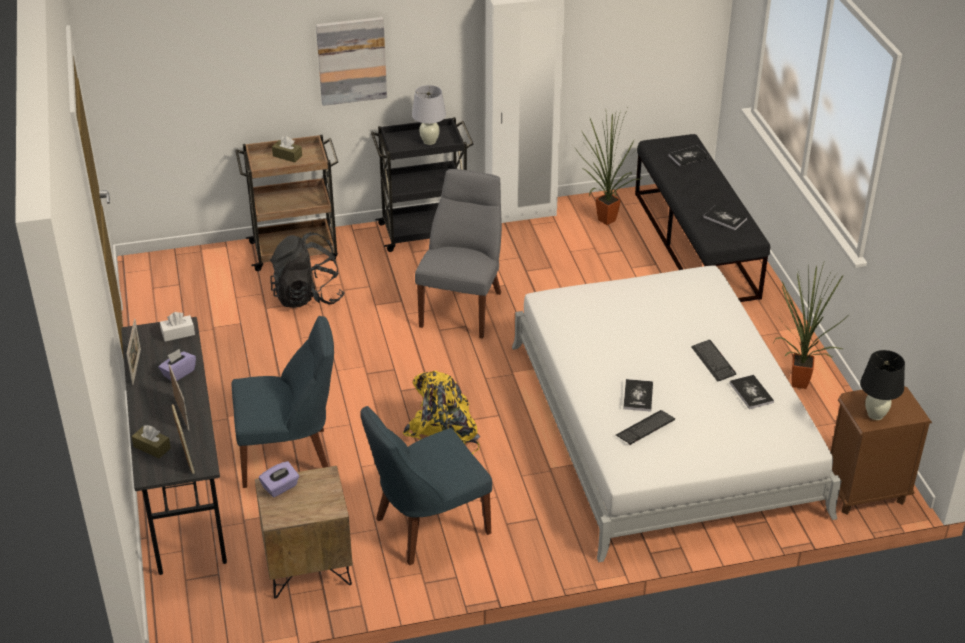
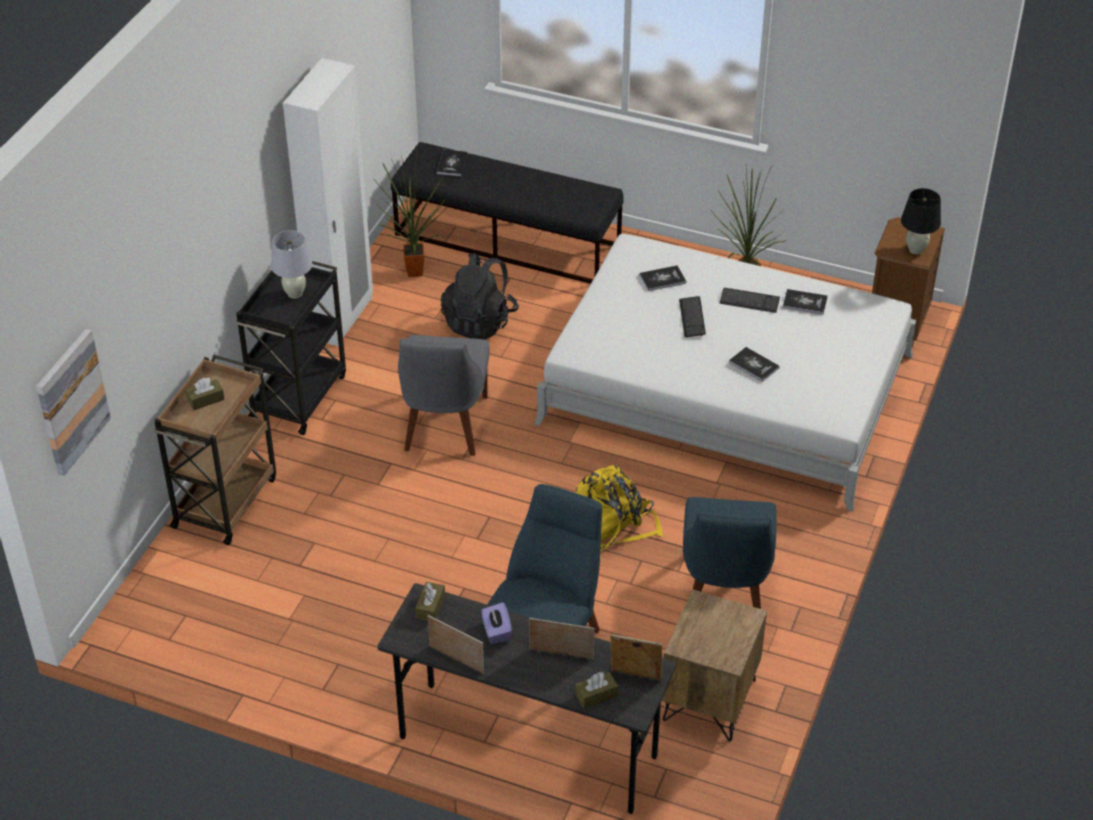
camera: 55 degrees left, 5 degrees up
white tissue box [160,312,195,342] -> brown tissue box [415,582,445,621]
purple tissue box [259,461,299,497] -> none
black backpack [270,232,345,308] -> black backpack moved to [441,253,519,340]
picture [316,17,387,106] -> picture moved to [36,329,111,476]
grey chair [415,169,502,338] -> grey chair turned 135 degrees counterclockwise [398,335,490,456]
keyboard [616,410,675,445] -> keyboard moved to [679,296,706,337]
book [703,205,747,230] -> book moved to [639,265,686,291]

